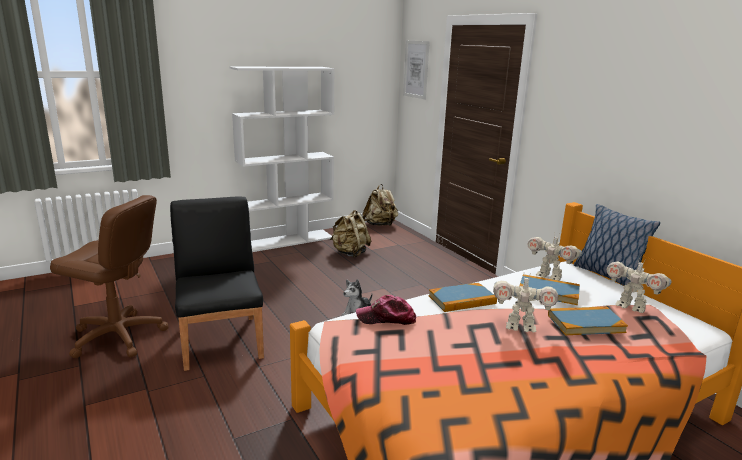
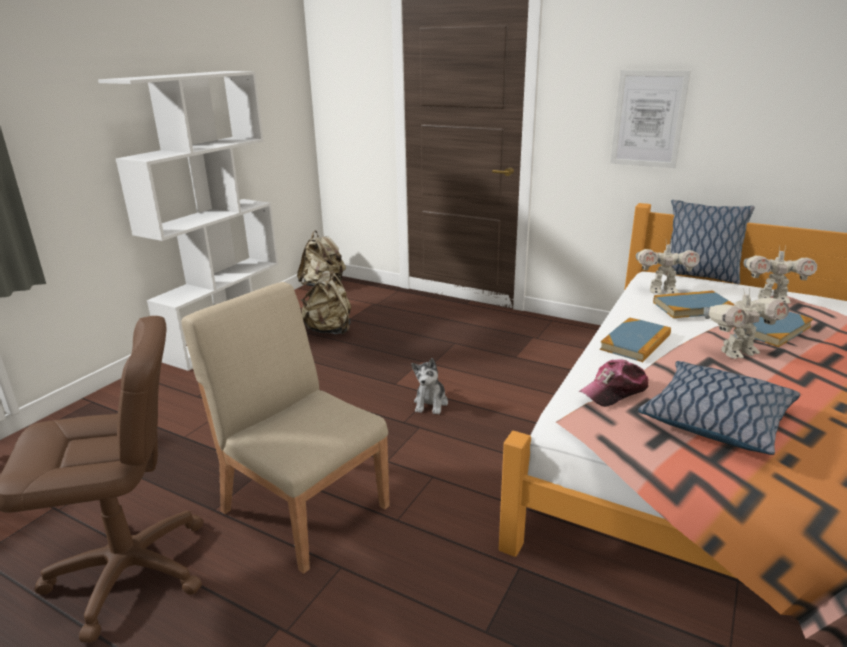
camera: 30 degrees left, 5 degrees up
black chair [170,197,264,371] -> beige chair [182,282,390,574]
picture [403,41,430,99] -> picture moved to [610,70,691,168]
none -> pillow [638,361,800,455]

